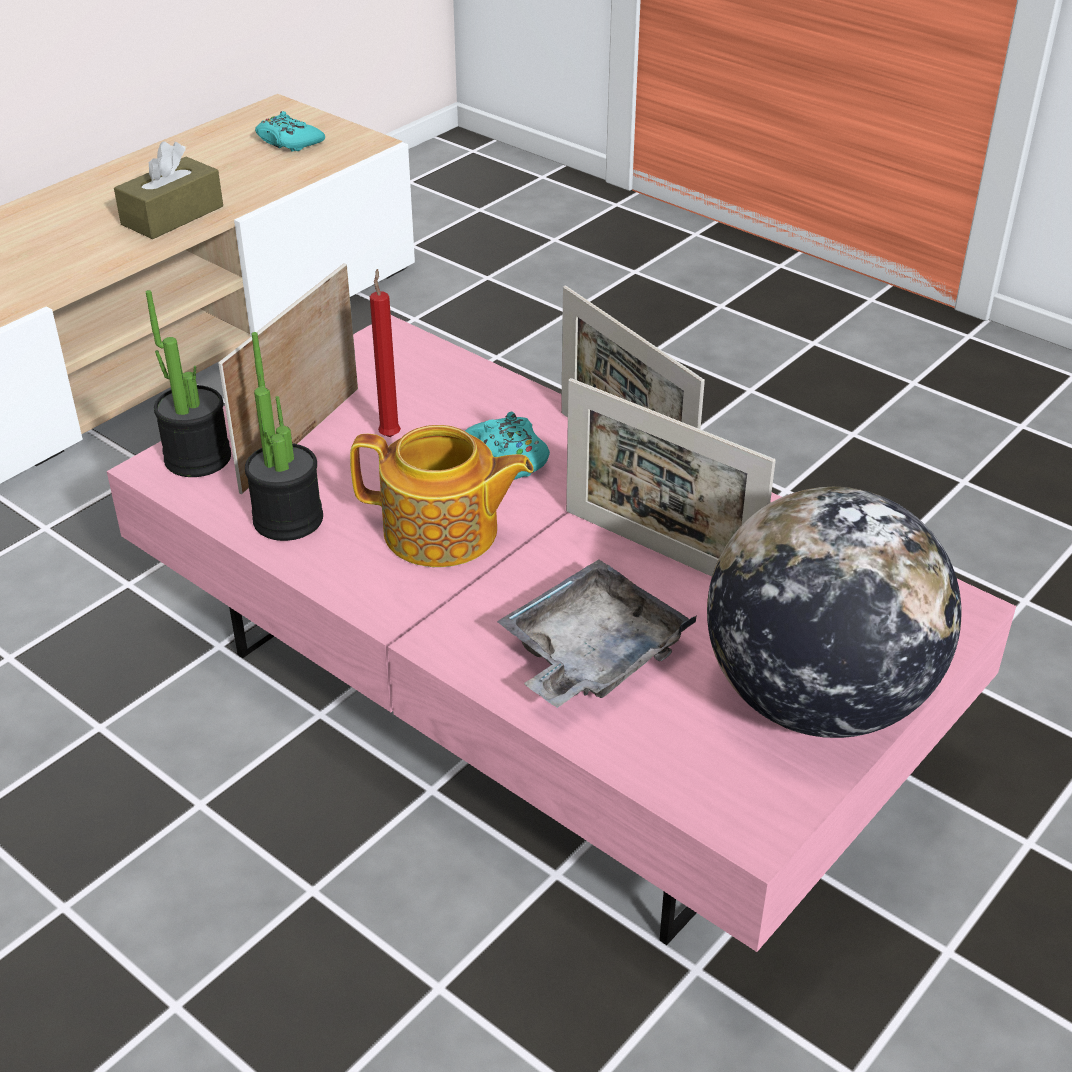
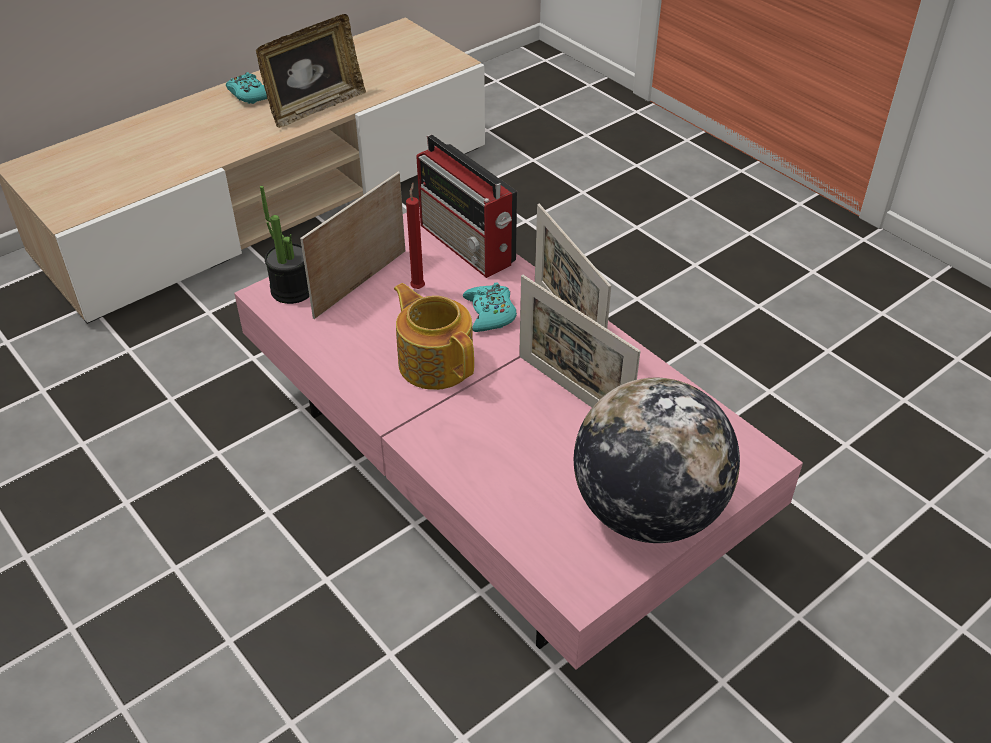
camera: 10 degrees right, 5 degrees up
brown tissue box [114,142,223,239] -> picture frame [256,14,366,128]
potted plant [245,332,323,541] -> none
turquoise game controller [255,111,325,152] -> turquoise game controller moved to [226,72,267,104]
teapot [350,425,534,567] -> teapot turned 150 degrees counterclockwise [394,283,474,390]
grey tray [497,559,697,708] -> none
none -> radio [416,135,517,278]

